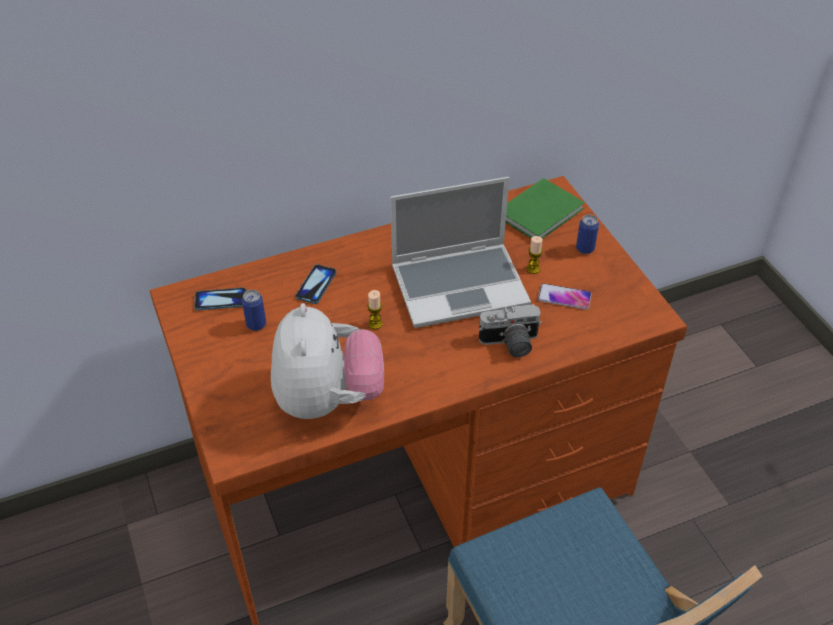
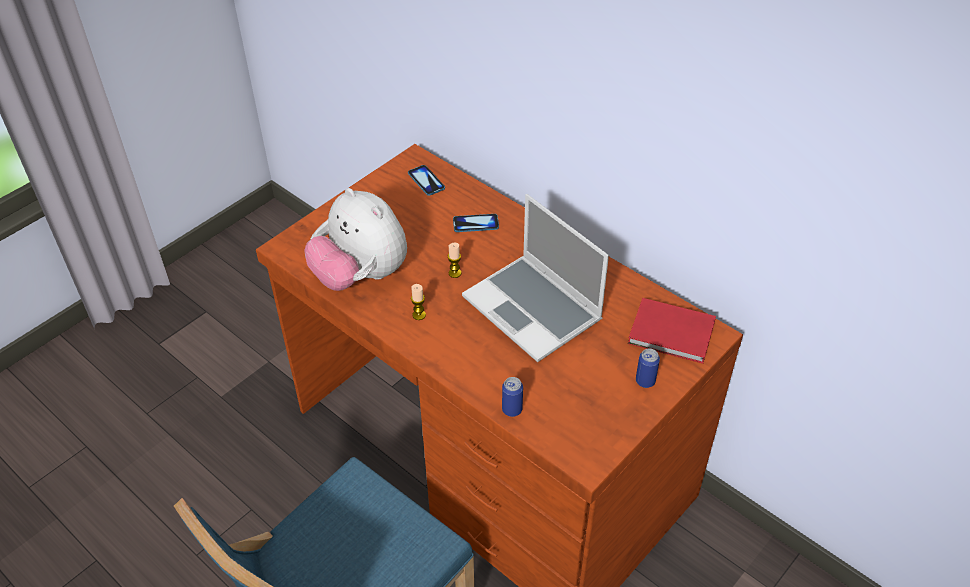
camera: 65 degrees right, 0 degrees up
can [242,290,266,331] -> can moved to [502,377,523,417]
plush toy [271,303,384,419] -> plush toy turned 75 degrees clockwise [304,188,407,291]
camera [479,304,542,357] -> none
green book [506,178,585,239] -> red book [628,298,716,364]
candle [527,236,543,274] -> candle moved to [411,284,426,320]
phone [538,283,591,310] -> none

